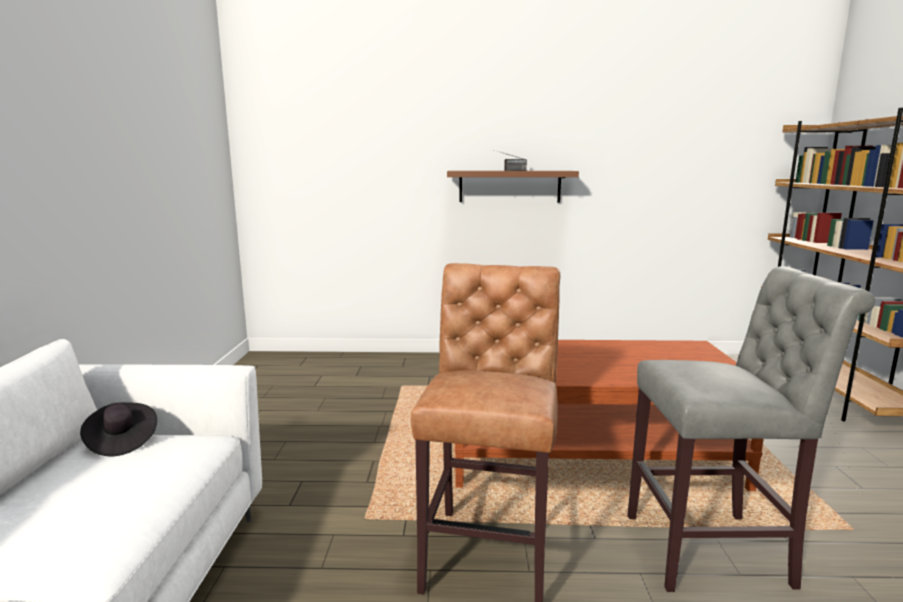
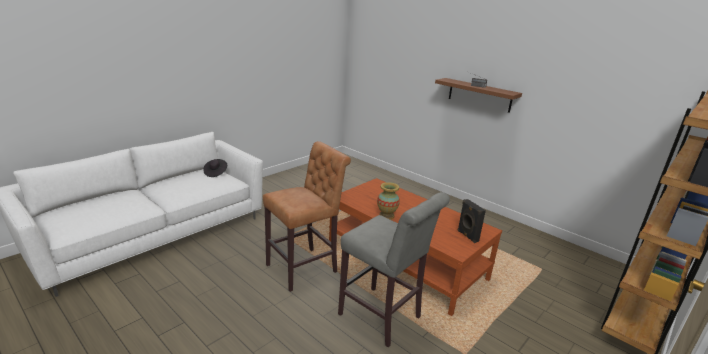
camera: 40 degrees right, 10 degrees up
none -> vase [377,182,400,220]
none -> black speaker [457,199,486,243]

